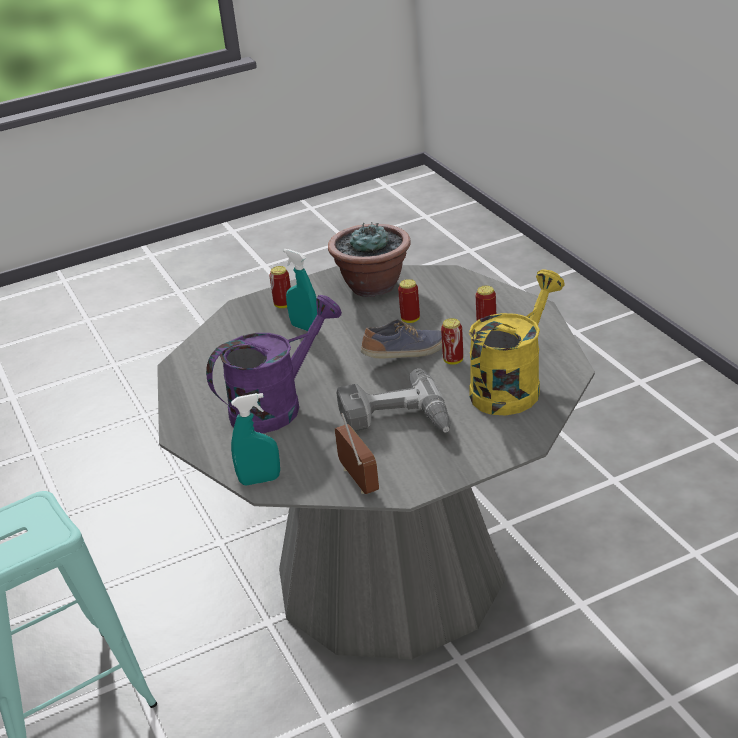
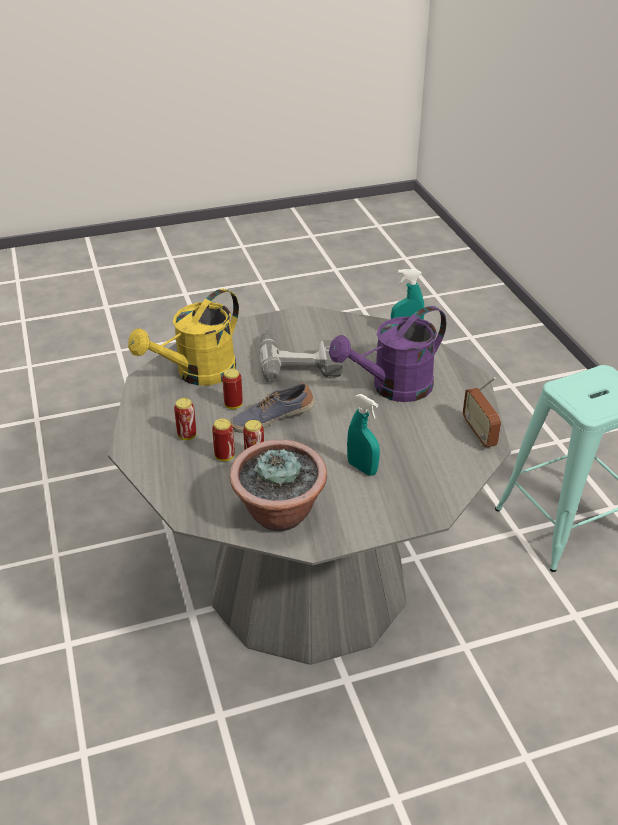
camera: 175 degrees left, 5 degrees up
can [269,266,291,308] -> can moved to [212,418,235,461]
radio [335,413,379,494] -> radio moved to [463,377,501,447]

